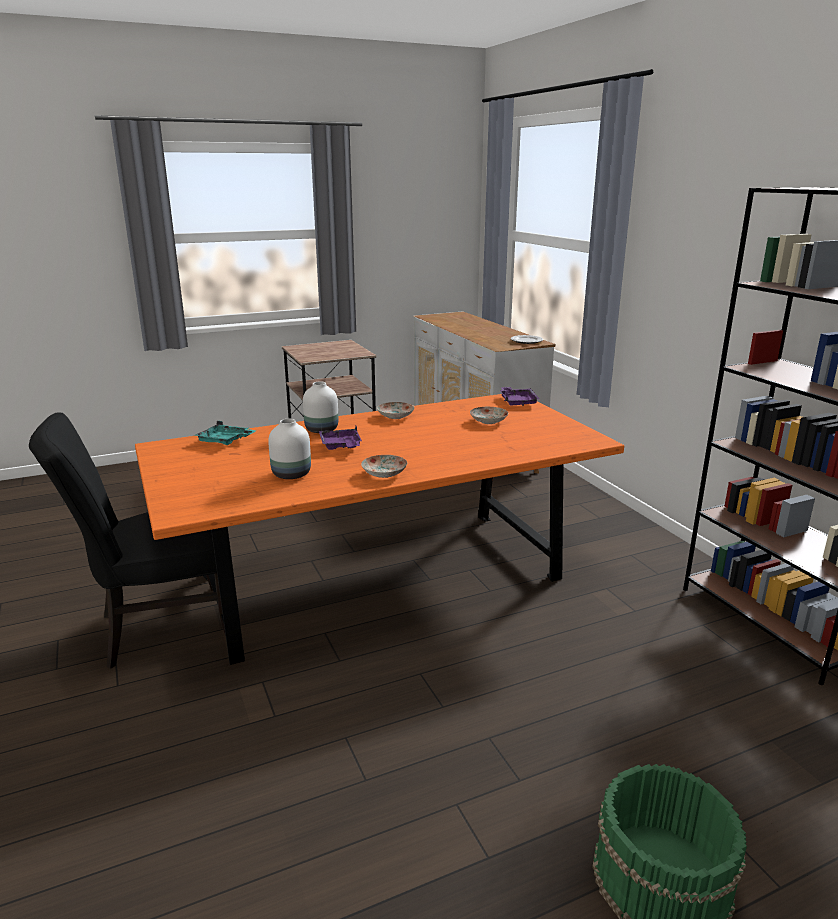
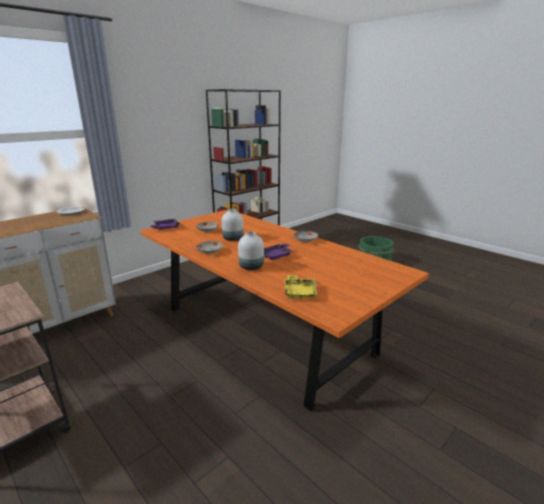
camera: 110 degrees left, 0 degrees up
black chair [29,412,226,669] -> none
turquoise tray [194,421,256,445] -> yellow tray [285,275,317,300]
white vase [268,419,311,479] -> white vase moved to [222,209,244,241]

